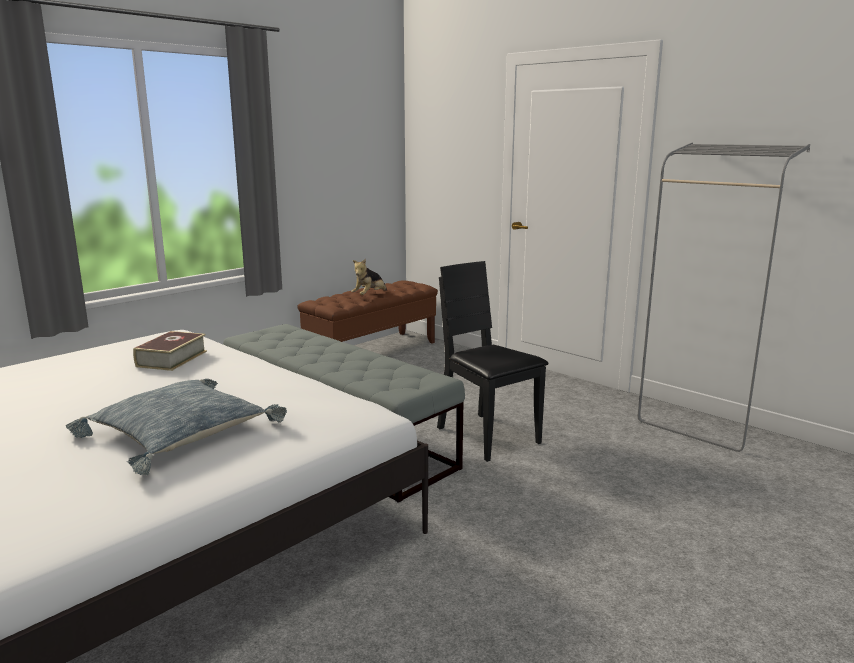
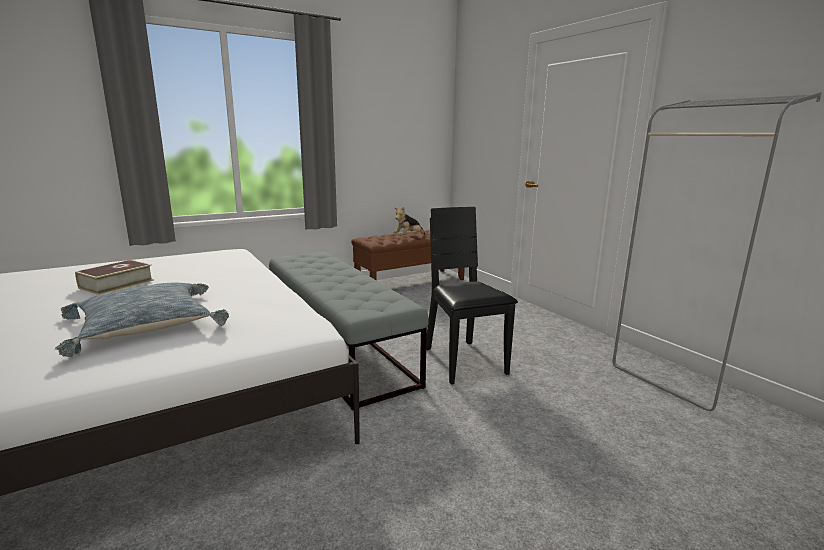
camera: 15 degrees right, 0 degrees up
book [133,331,207,371] -> book moved to [75,260,154,295]

